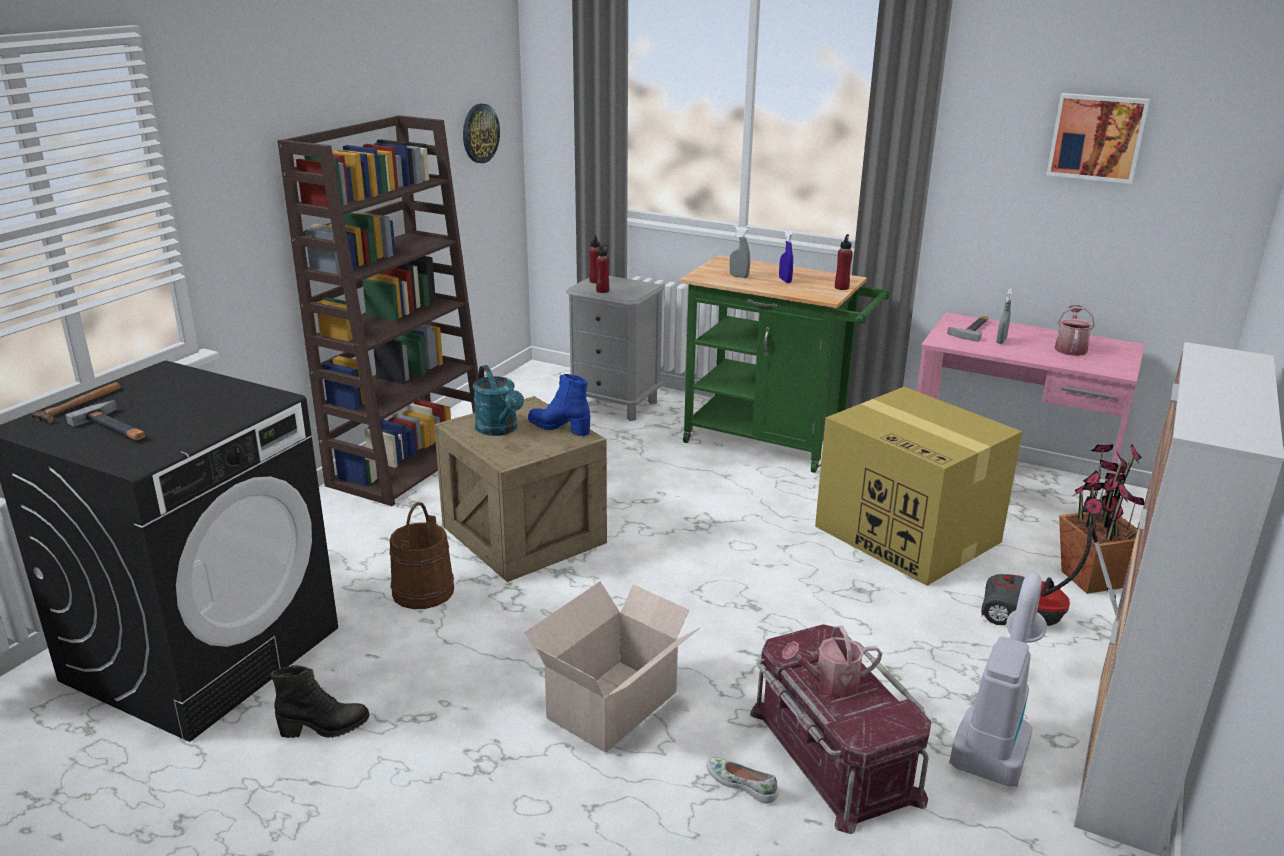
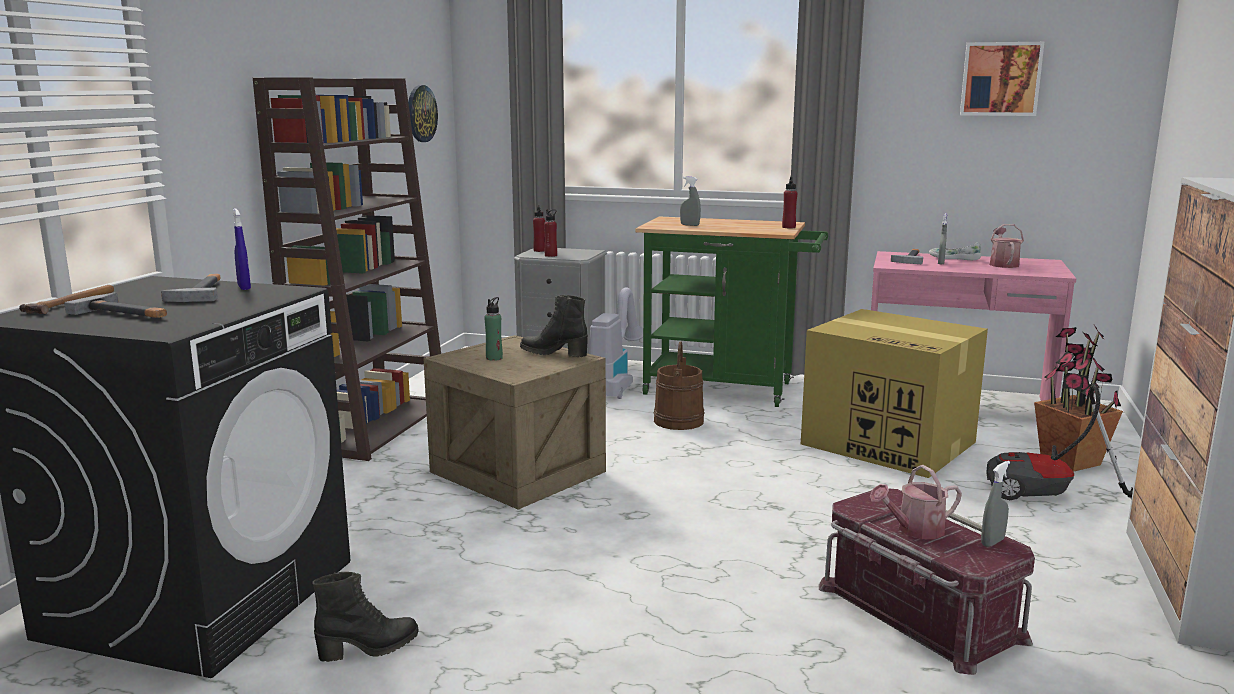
camera: 10 degrees left, 10 degrees down
brown bucket [389,502,454,609] -> brown bucket moved to [654,342,704,430]
turquoise watering can [473,365,524,436] -> green bottle [484,297,503,361]
cardboard box [524,581,700,753] -> none
blue boot [528,374,590,436] -> black boot [520,295,588,357]
white shoe [706,757,779,804] -> white shoe moved to [929,242,981,260]
blue spray bottle [779,228,793,283] -> blue spray bottle moved to [233,208,251,290]
vacuum cleaner [949,572,1047,787] -> vacuum cleaner moved to [589,287,643,399]
none -> hammer [161,274,220,302]
none -> grey spray bottle [981,461,1010,547]

